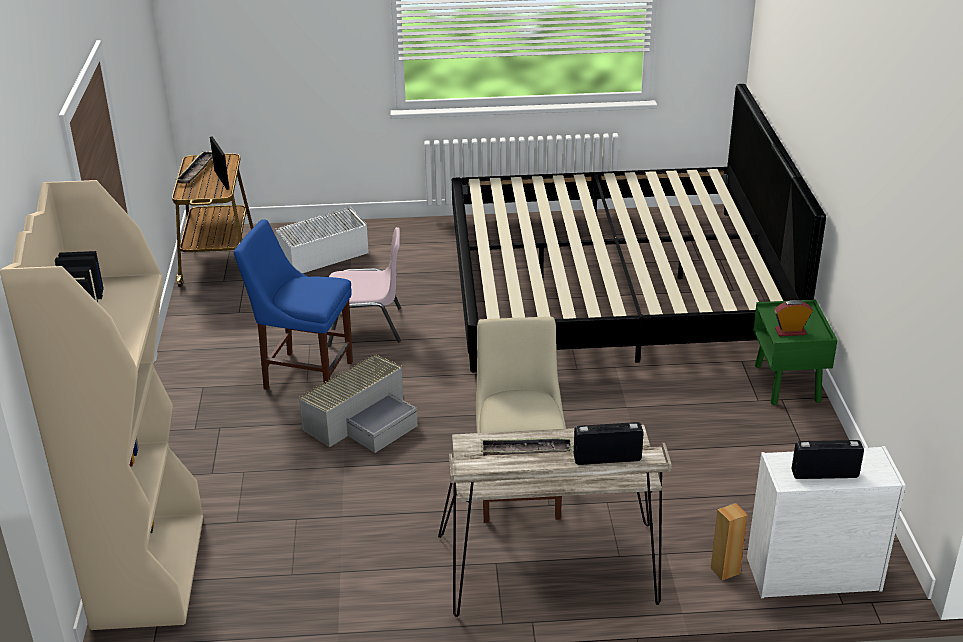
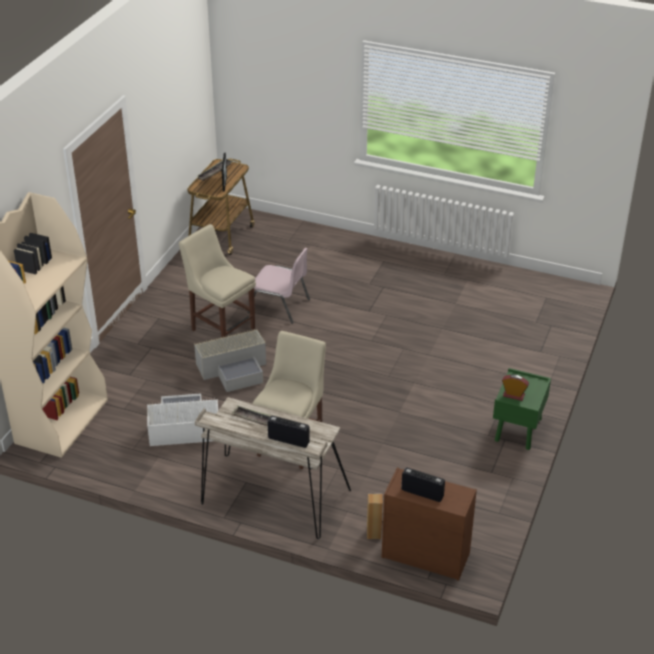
camera: 25 degrees right, 5 degrees up
blue chair [234,219,353,389] -> beige chair [179,224,256,338]
white storage box [276,207,369,273] -> white storage box moved to [147,393,218,446]
bed [452,84,826,372] -> none
white dresser [747,446,906,598] -> brown dresser [381,467,477,581]

